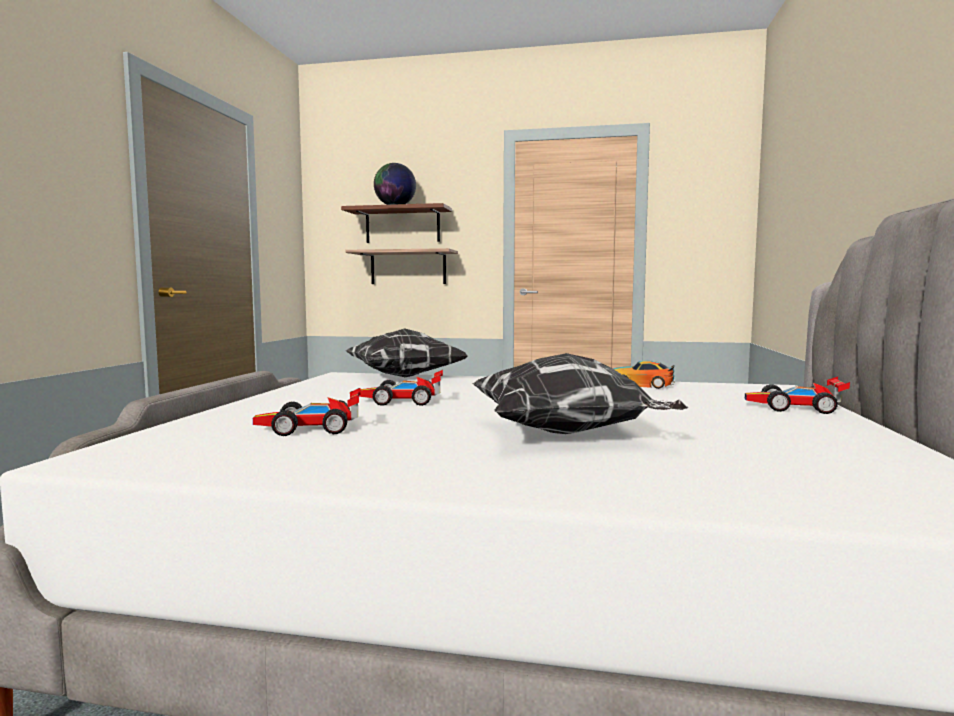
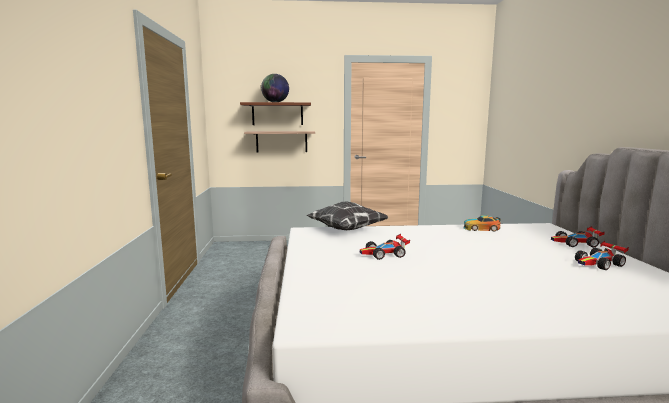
camera: 15 degrees left, 5 degrees up
toy car [253,388,361,436] -> toy car moved to [575,241,629,270]
pillow [472,353,688,434] -> none

